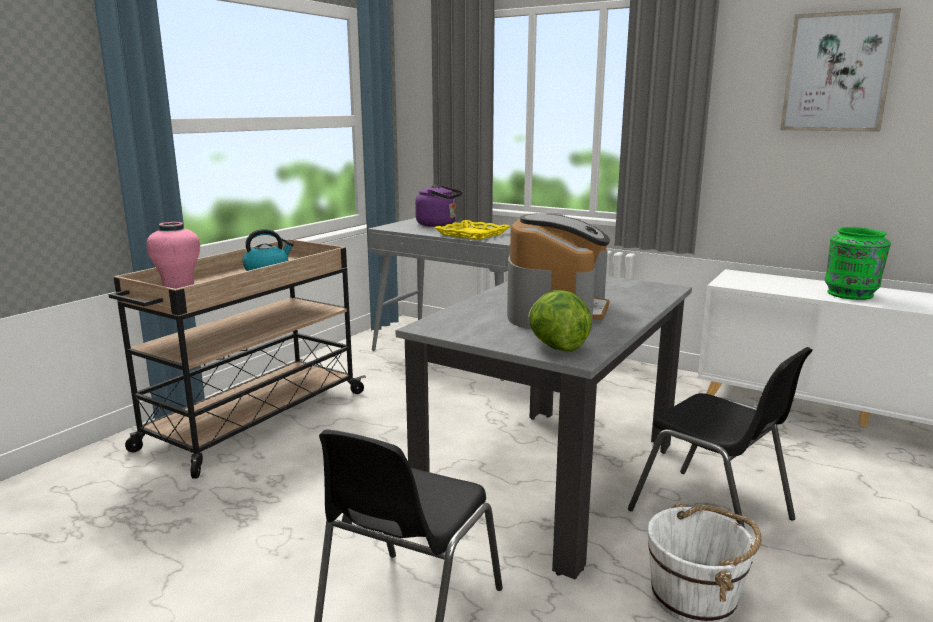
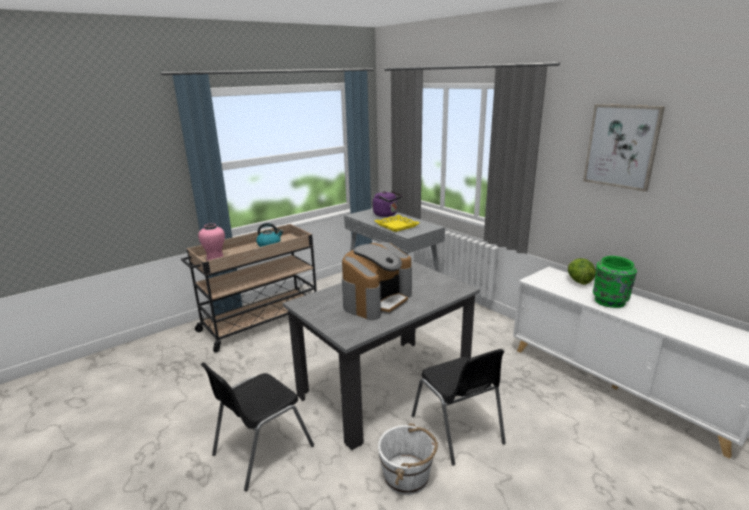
camera: 20 degrees right, 5 degrees up
lettuce [528,290,592,352] -> lettuce moved to [568,258,596,285]

